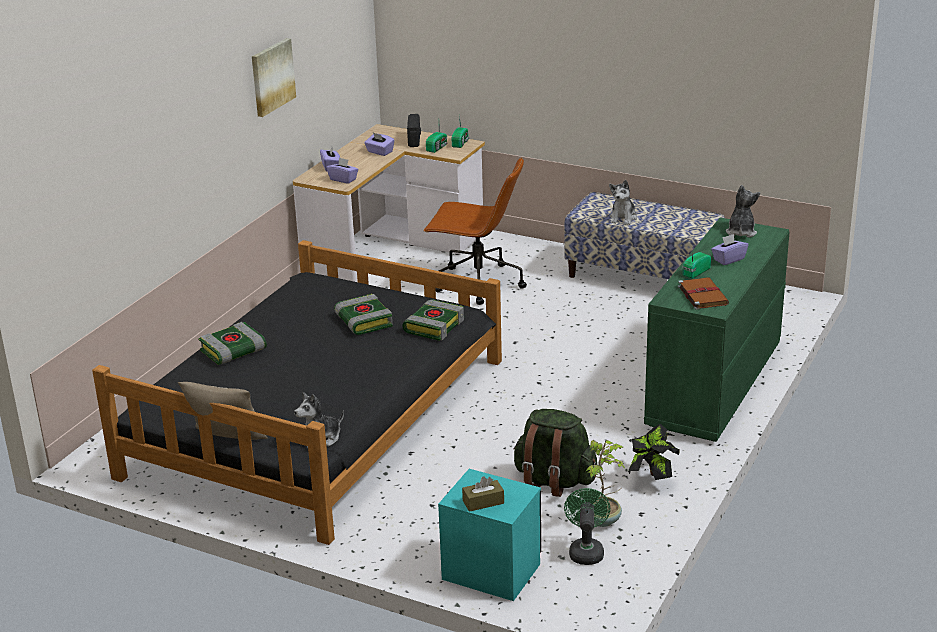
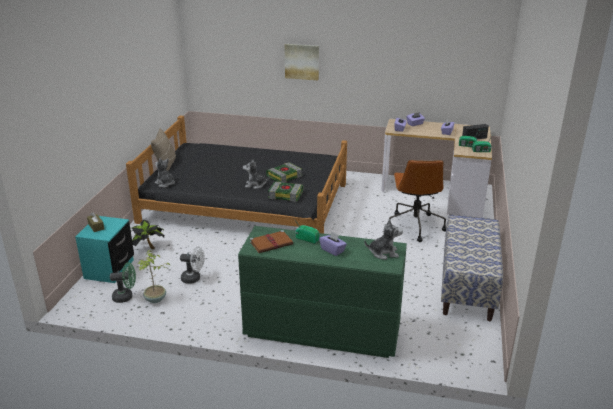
camera: 75 degrees right, 0 degrees up
book [198,322,267,365] -> none
picture [252,38,296,117] -> picture moved to [285,44,319,80]
green backpack [513,409,597,497] -> white fan [180,246,205,284]
plush toy [609,180,637,225] -> plush toy moved to [243,160,270,189]
potted plant [628,424,680,480] -> potted plant moved to [130,219,164,249]

